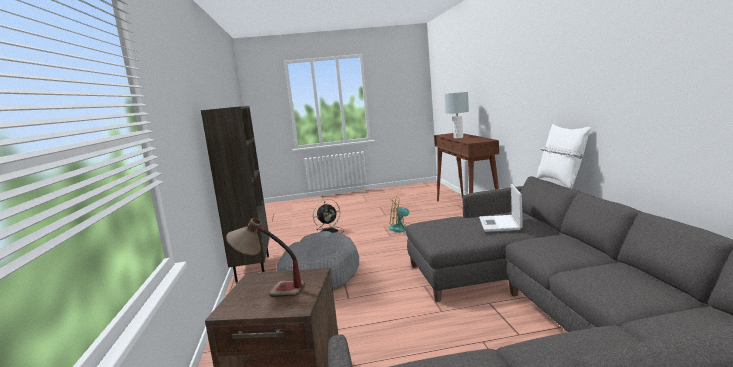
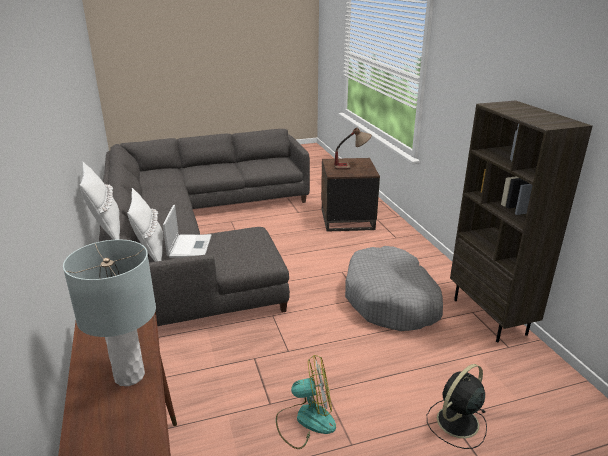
camera: 170 degrees right, 15 degrees up
none -> white pillow [127,188,163,262]

